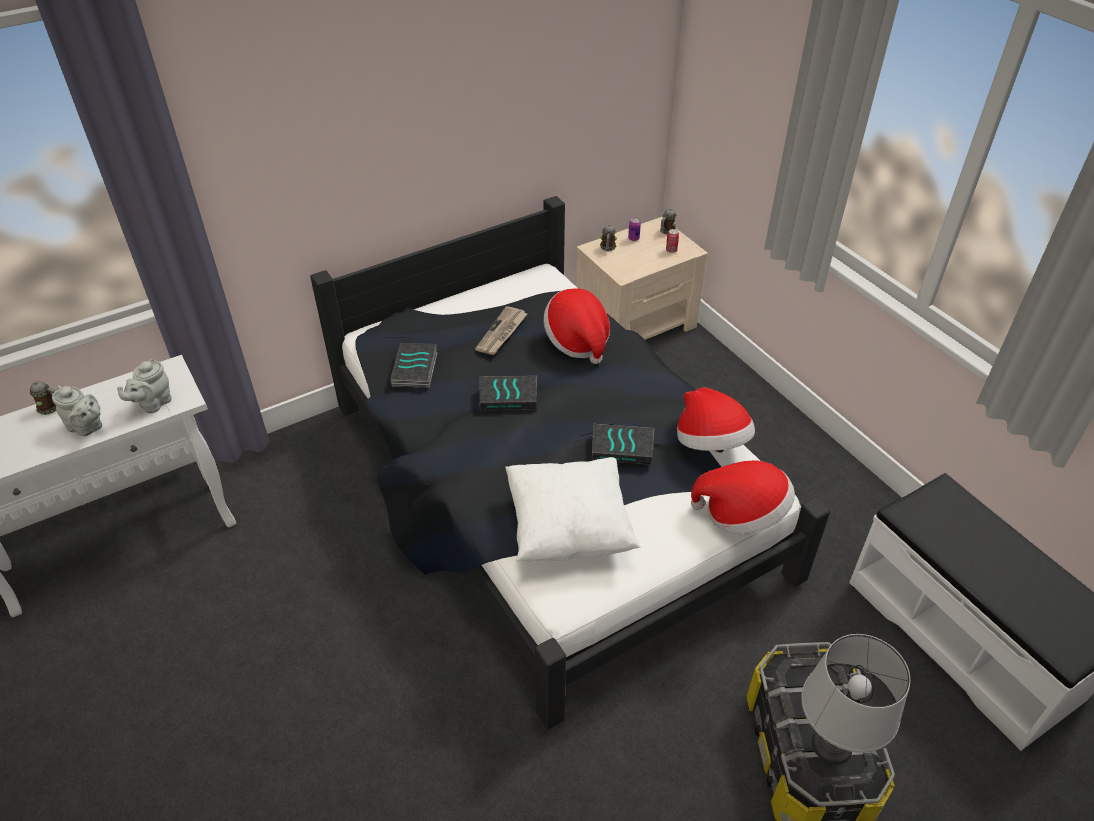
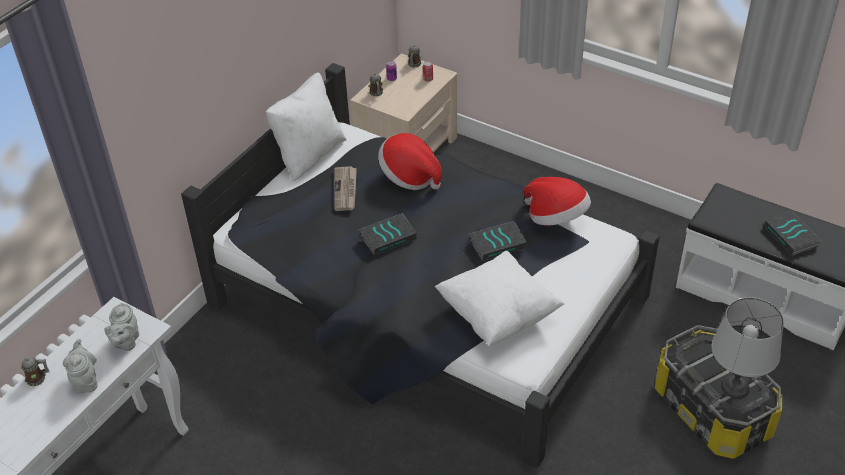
camera: 25 degrees left, 0 degrees up
grey teapot [52,385,102,436] -> grey teapot turned 105 degrees counterclockwise [63,339,98,393]
book [390,343,437,388] -> book moved to [764,210,821,256]
hat [691,460,795,534] -> none
none -> white pillow [266,72,346,182]

